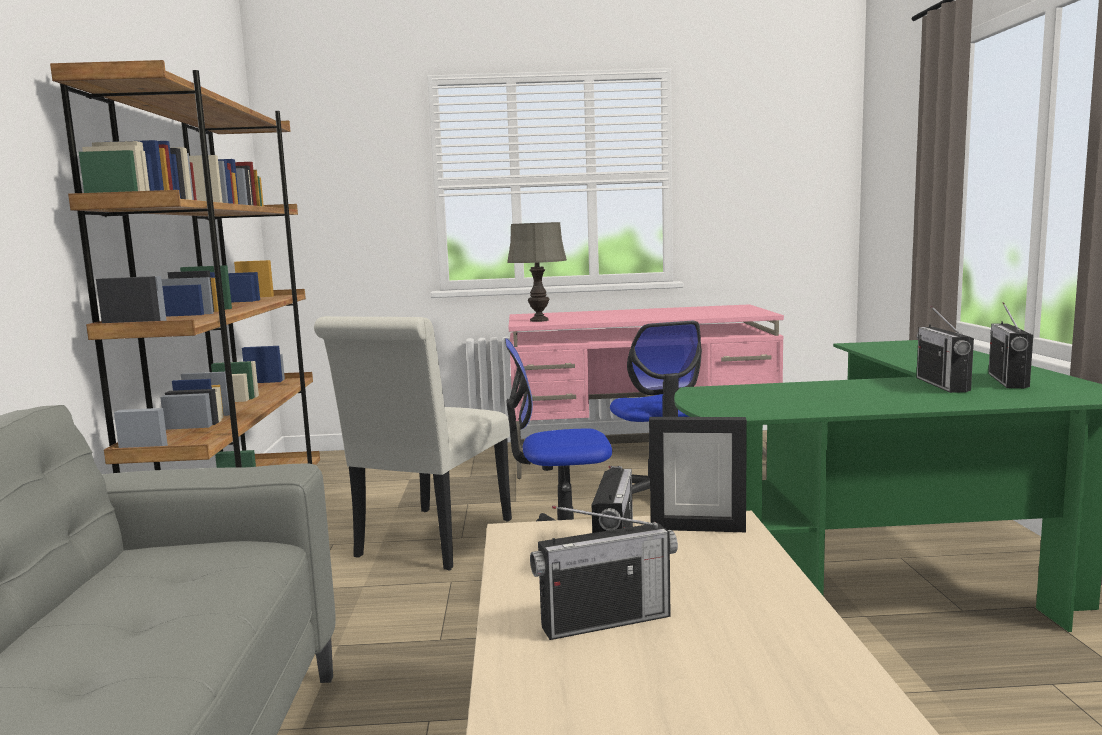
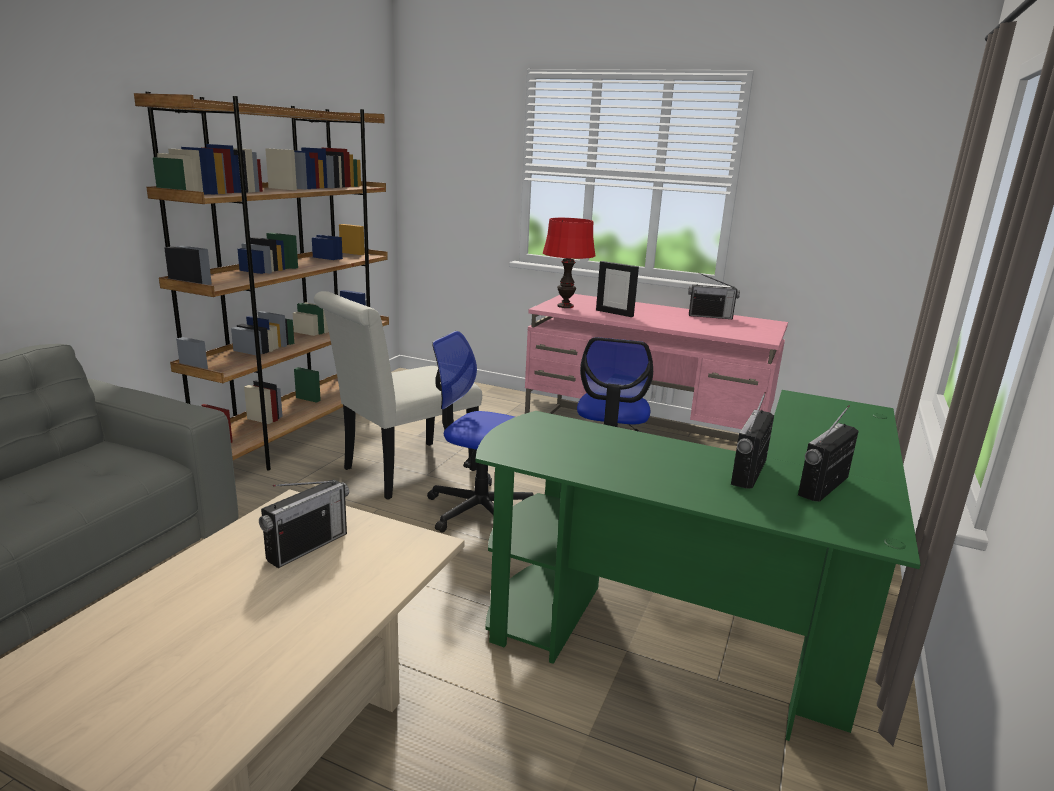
camera: 25 degrees right, 10 degrees up
grey table lamp [507,222,567,322] -> red table lamp [543,218,596,308]
radio [530,506,678,640] -> radio moved to [688,273,740,319]
picture frame [649,417,747,532] -> picture frame moved to [596,261,639,317]

